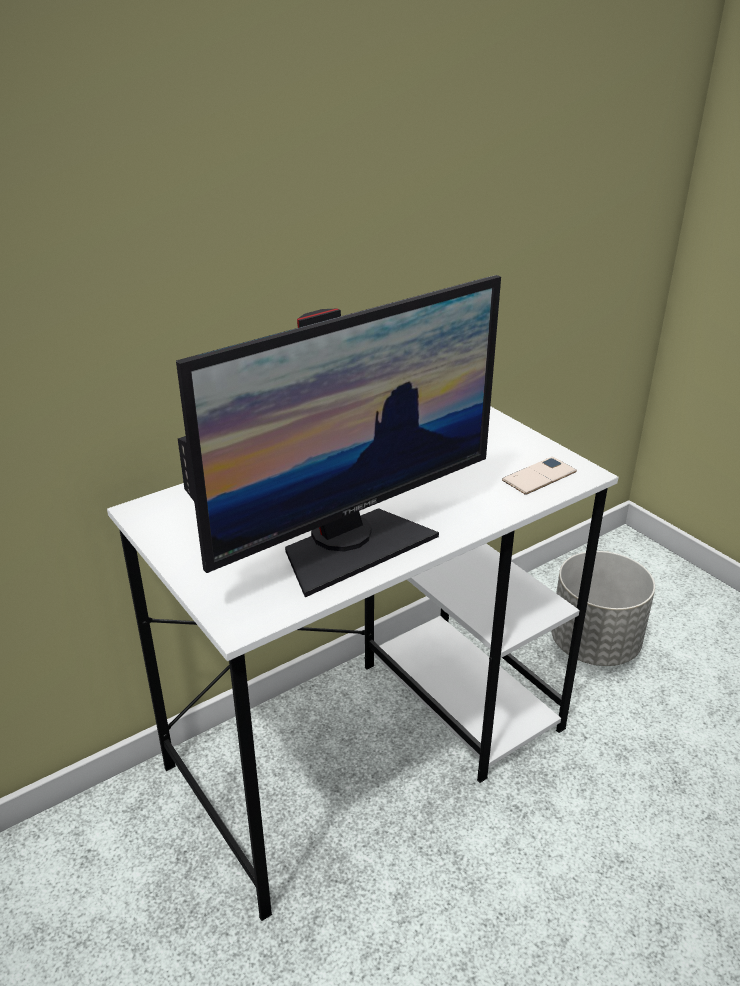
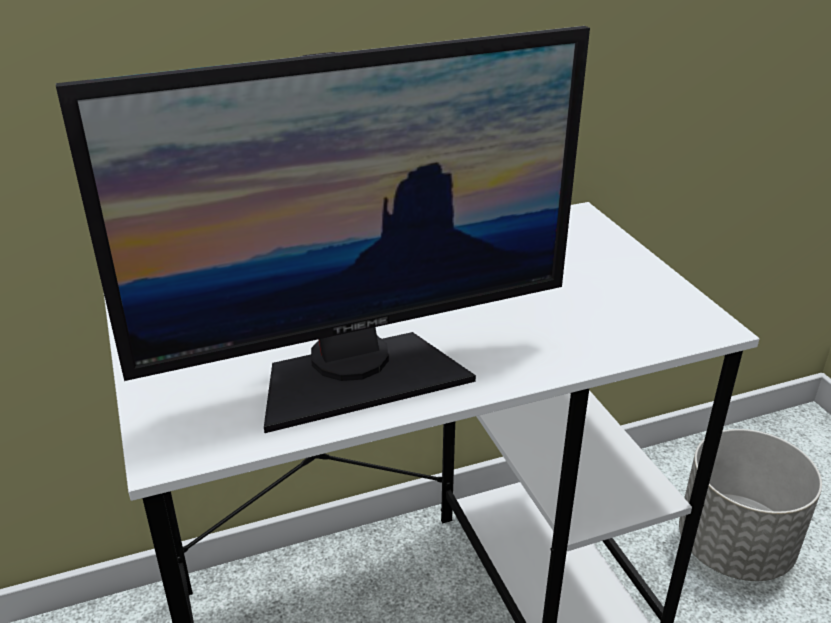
camera: 15 degrees right, 0 degrees up
phone [502,457,577,495] -> none

